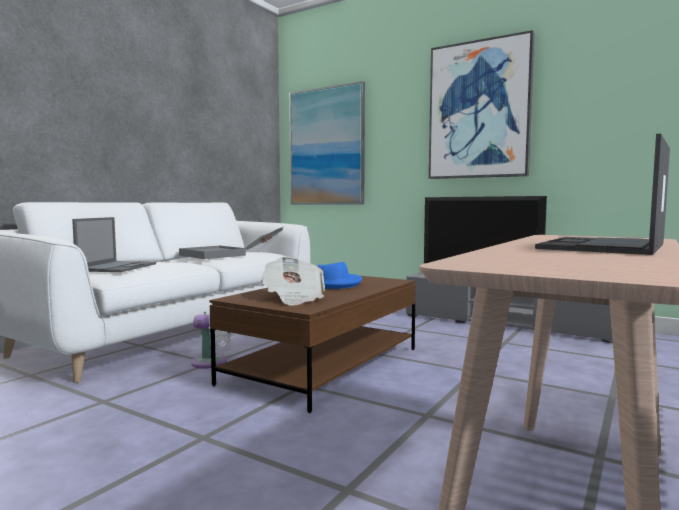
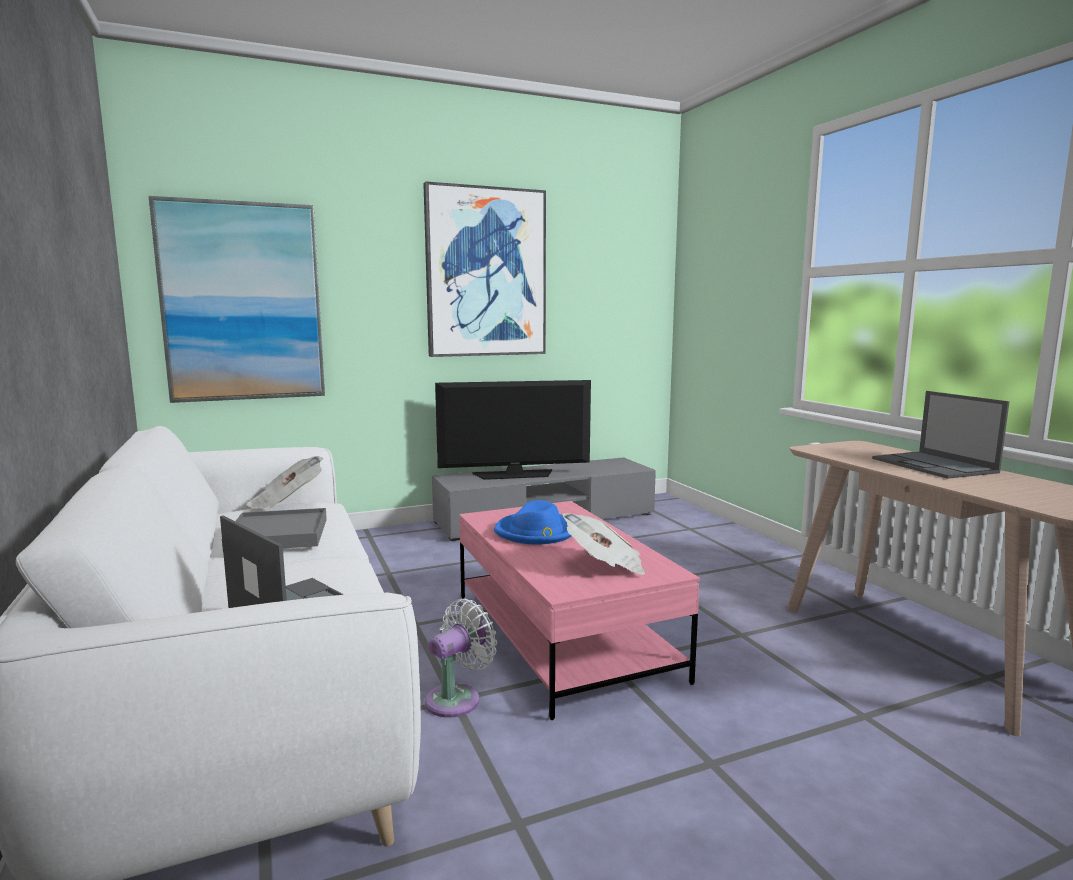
camera: 55 degrees left, 5 degrees up
brown coffee table [210,276,416,413] -> pink coffee table [459,501,700,720]

